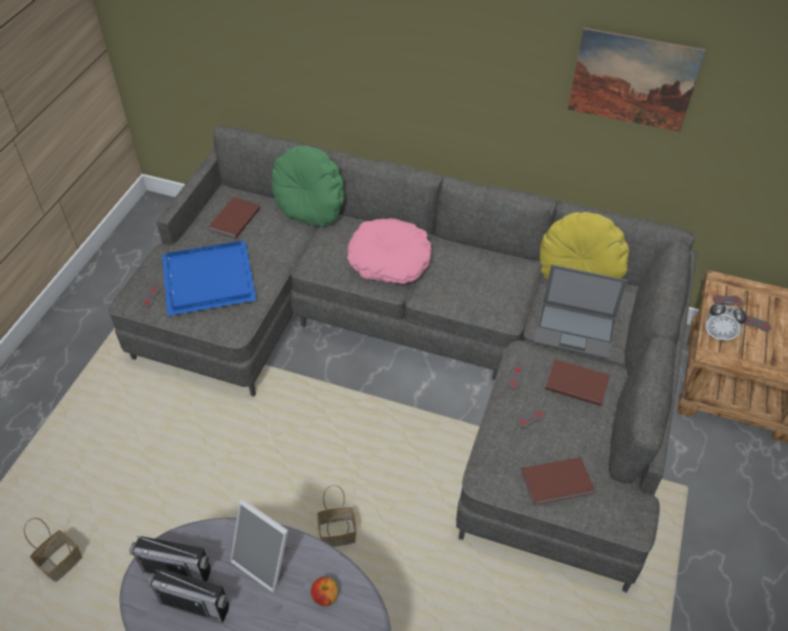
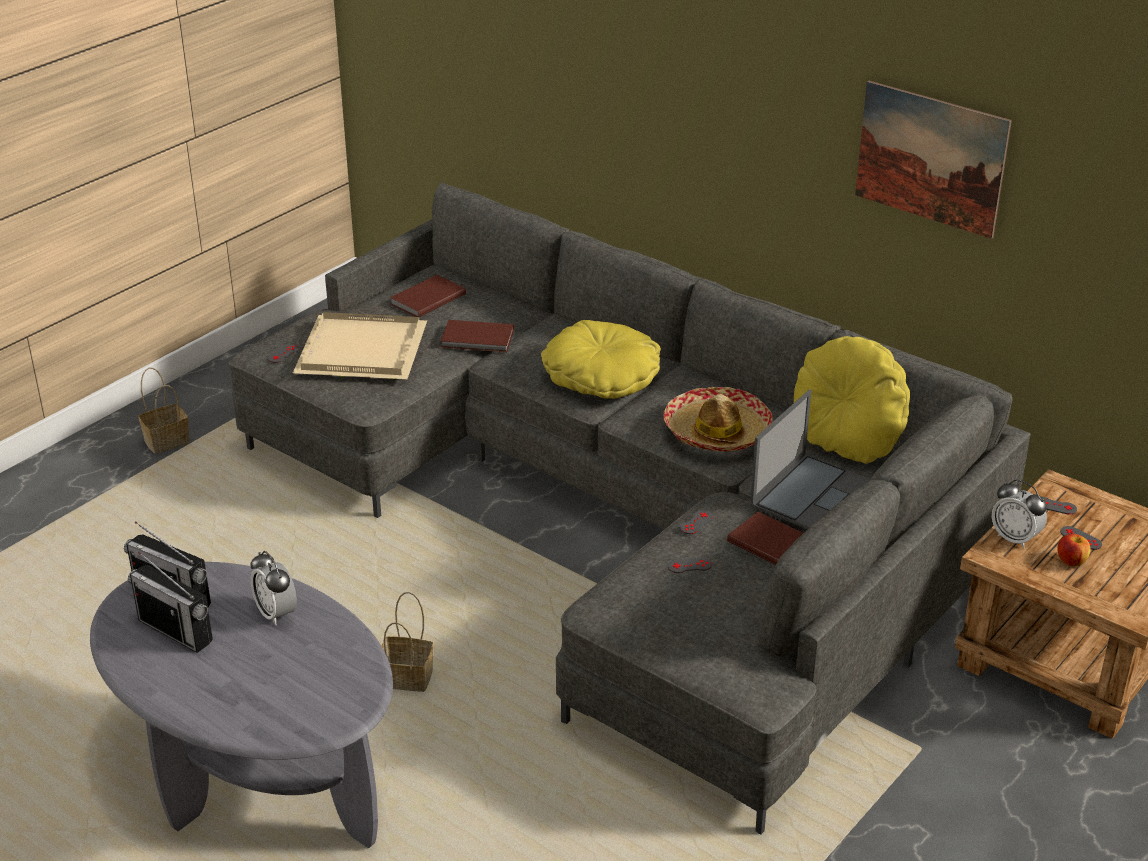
camera: 20 degrees right, 15 degrees down
basket [24,518,82,582] -> basket moved to [138,367,190,454]
blue tray [162,241,256,316] -> beige tray [293,312,427,379]
picture frame [230,499,292,593] -> alarm clock [250,551,297,625]
green pillow [272,146,345,227] -> none
apple [311,577,338,606] -> apple moved to [1057,534,1091,567]
pink pillow [347,218,432,284] -> yellow pillow [541,320,661,399]
brown book [522,457,595,506] -> brown book moved to [440,320,514,352]
laptop [534,264,627,359] -> laptop turned 90 degrees counterclockwise [750,390,871,529]
none -> hat [663,387,773,452]

